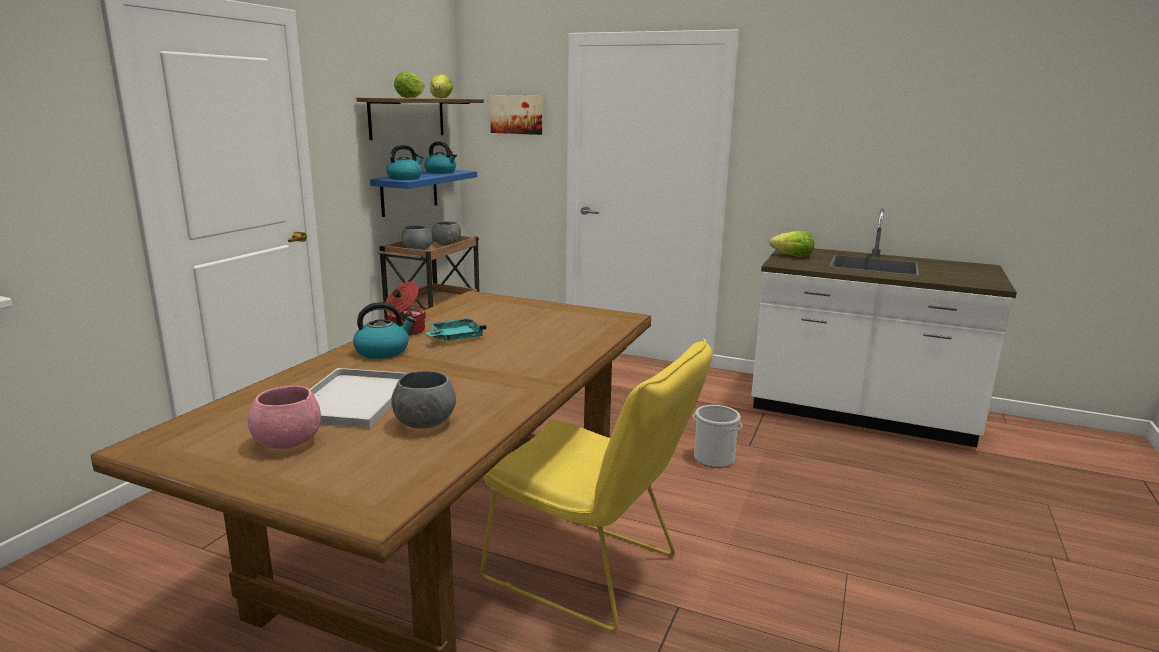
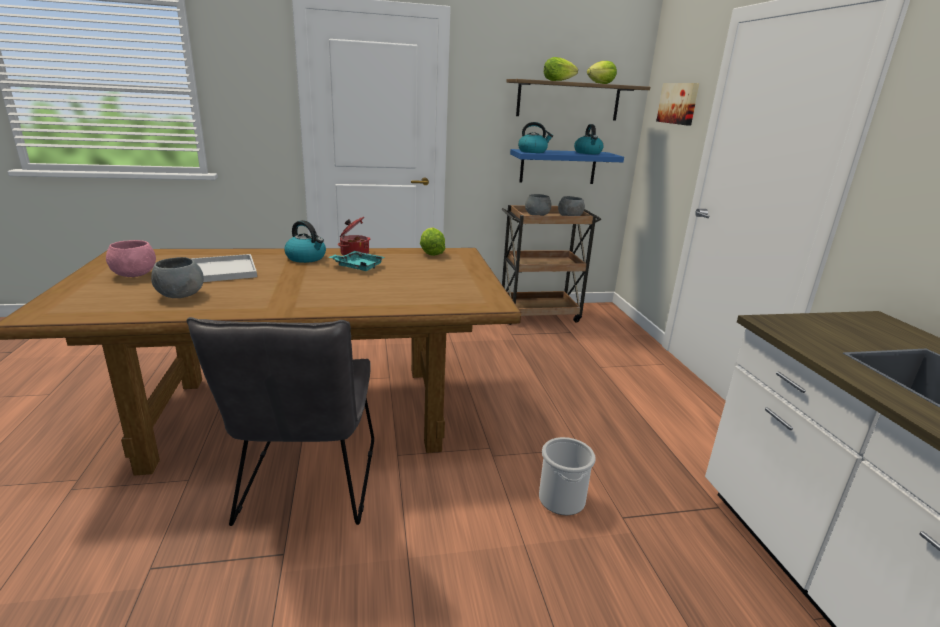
camera: 55 degrees right, 5 degrees up
yellow chair [481,339,712,631] -> grey chair [186,317,374,526]
lettuce [770,231,814,257] -> lettuce moved to [420,227,446,256]

